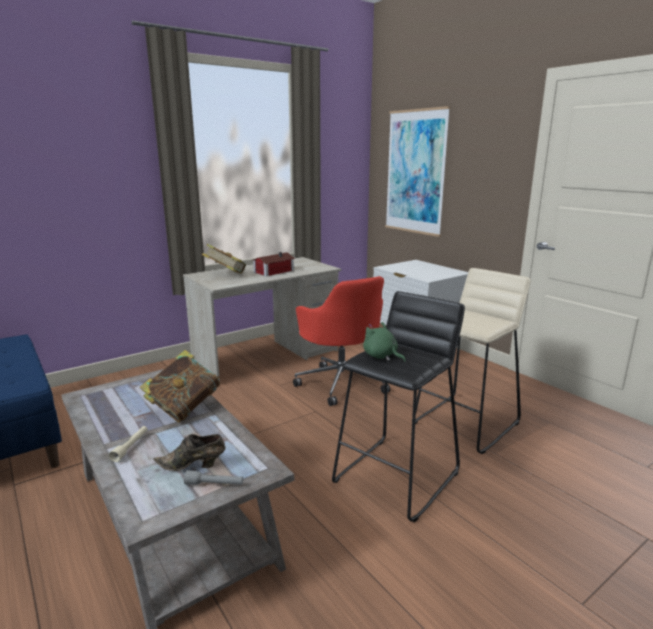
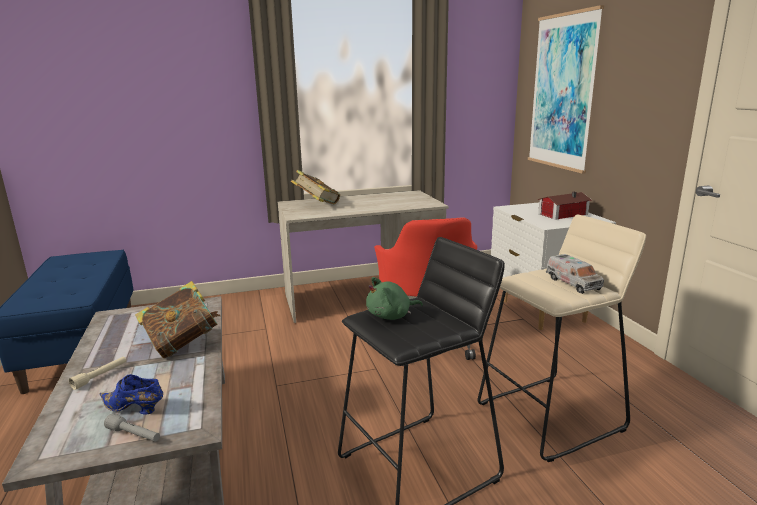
camera: 20 degrees right, 0 degrees up
brown shoe [154,434,225,471] -> blue shoe [99,374,163,415]
toy house [253,252,295,276] -> toy house moved to [537,191,592,220]
green plush toy [363,322,406,362] -> green plush toy turned 90 degrees counterclockwise [366,277,423,320]
none -> toy truck [546,254,604,294]

